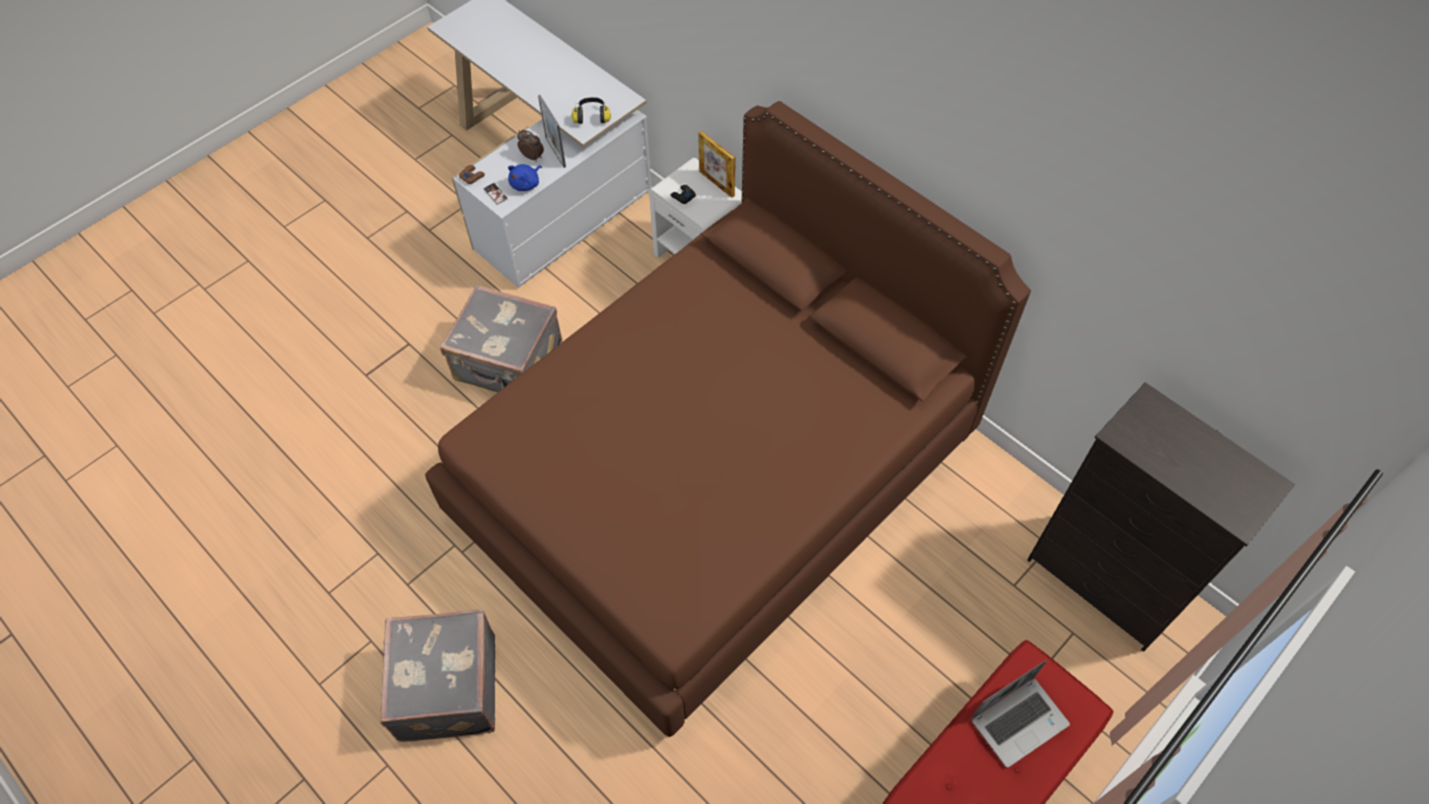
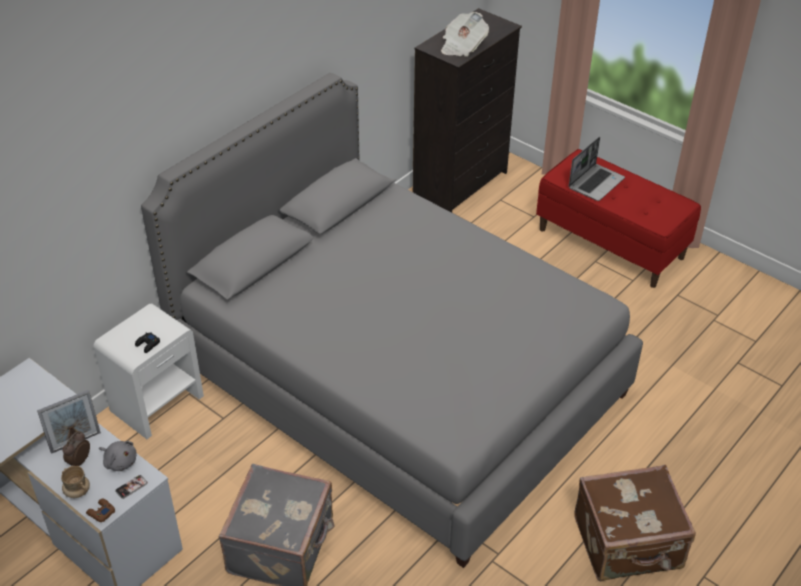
camera: 95 degrees left, 15 degrees down
grey suitcase [380,609,495,742] -> brown suitcase [574,465,696,581]
brown bed [425,101,1031,737] -> grey bed [141,73,643,568]
blue plush toy [508,164,542,191] -> grey plush toy [99,441,136,471]
headphones [572,97,611,124] -> none
picture frame [698,131,735,198] -> none
laptop [971,660,1070,767] -> laptop turned 75 degrees clockwise [568,137,625,201]
none -> beige mug [61,466,90,498]
none -> newspaper [441,12,489,57]

